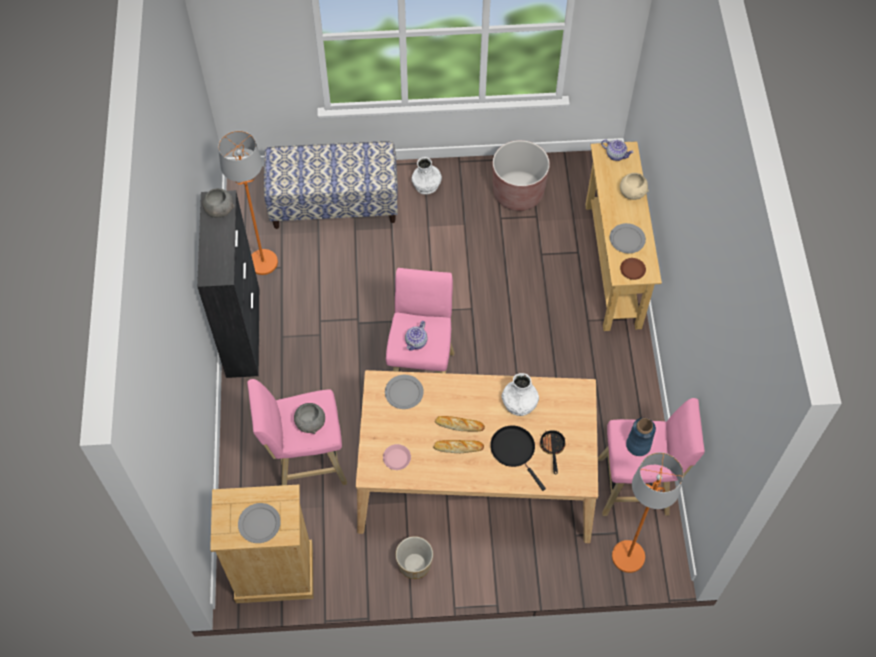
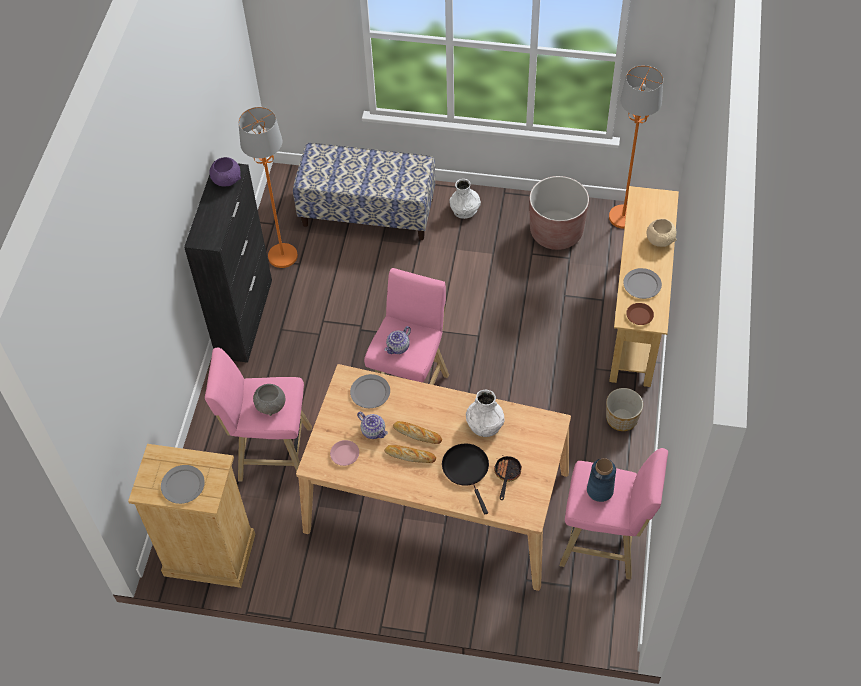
camera: 15 degrees right, 5 degrees down
grey bowl [202,188,235,218] -> purple bowl [209,157,241,186]
planter [395,536,433,579] -> planter moved to [606,388,643,431]
teapot [601,139,634,161] -> teapot moved to [357,412,388,439]
orange floor lamp [612,452,683,573] -> orange floor lamp moved to [609,65,663,229]

